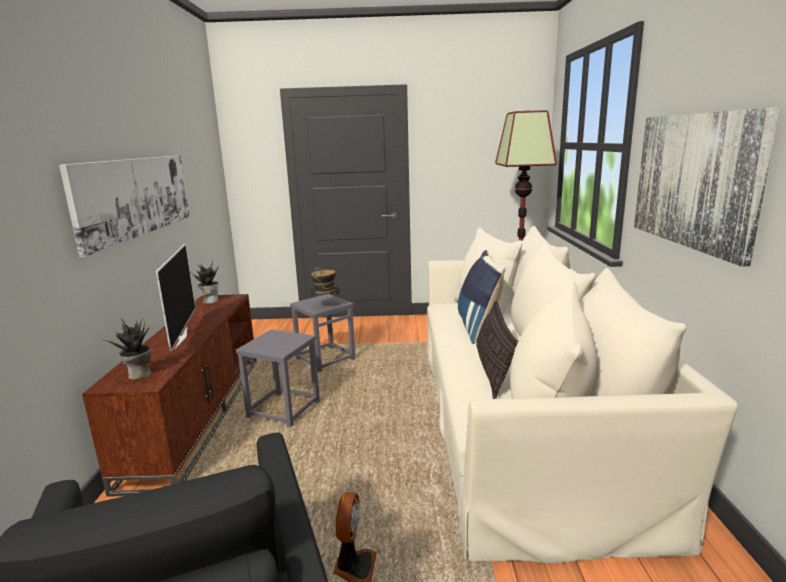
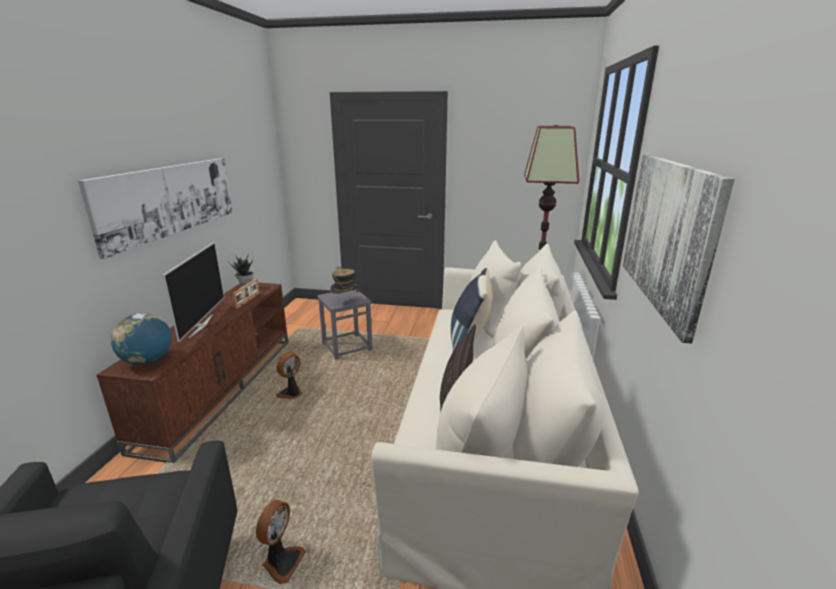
camera: 10 degrees right, 5 degrees up
potted plant [103,318,152,380] -> globe [111,313,172,365]
grey stool [236,329,320,427] -> fan [276,352,303,399]
none -> picture frame [233,278,260,309]

